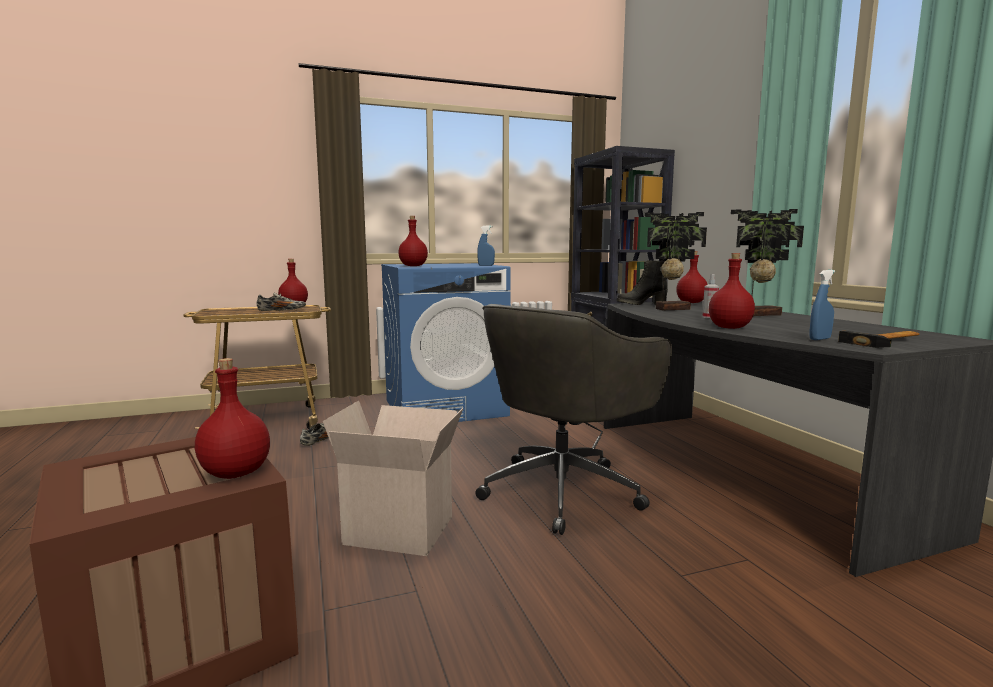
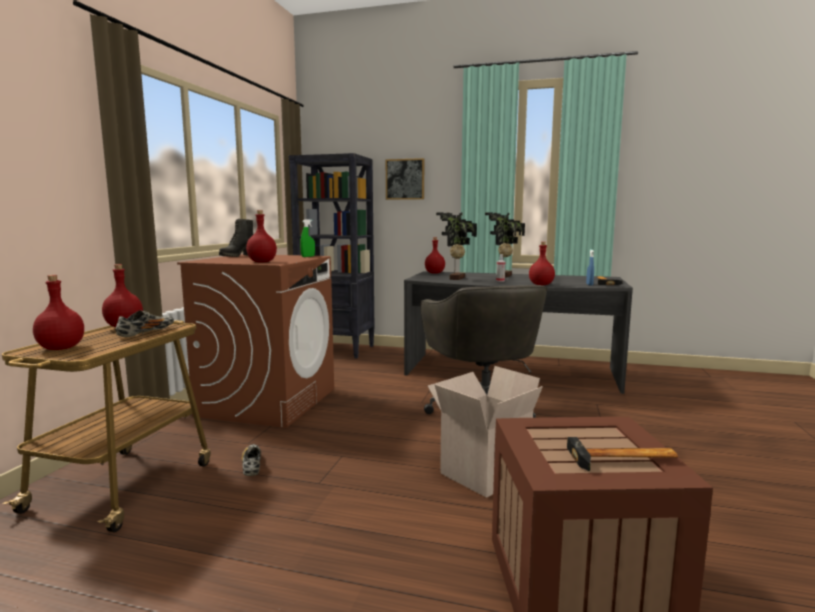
camera: 55 degrees left, 0 degrees up
red bottle [195,358,270,479] -> red bottle moved to [33,275,84,350]
blue washing machine [381,263,511,422] -> brown washing machine [177,254,334,428]
blue spray bottle [477,226,495,266] -> green spray bottle [300,219,315,257]
black boot [616,260,668,305] -> black boot moved to [219,219,254,257]
none -> picture [386,158,424,200]
none -> hammer [567,437,678,471]

